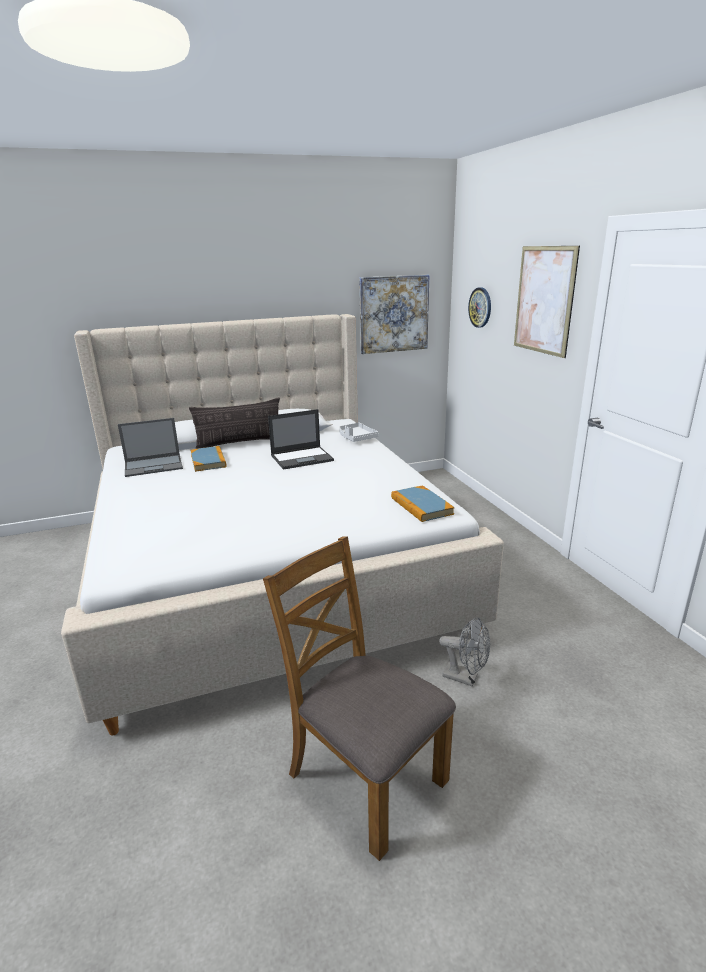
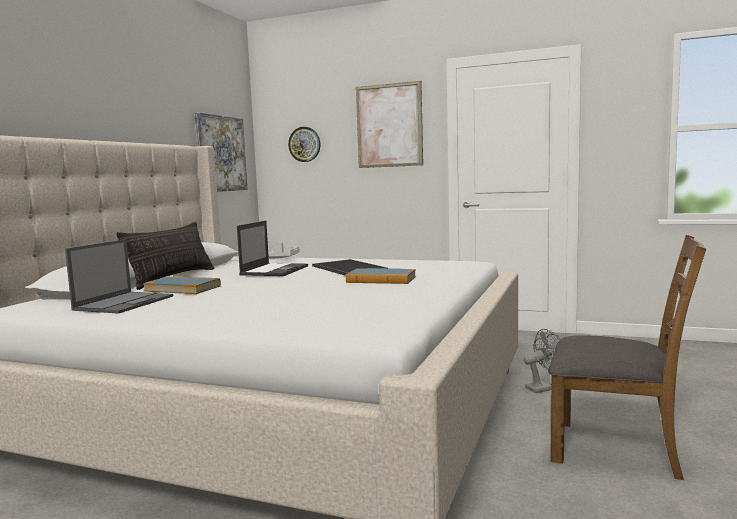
camera: 50 degrees left, 15 degrees down
brown chair [263,536,456,861] -> brown chair turned 150 degrees counterclockwise [548,235,706,480]
book [391,485,455,522] -> book moved to [346,268,416,284]
none -> tray [312,259,387,276]

